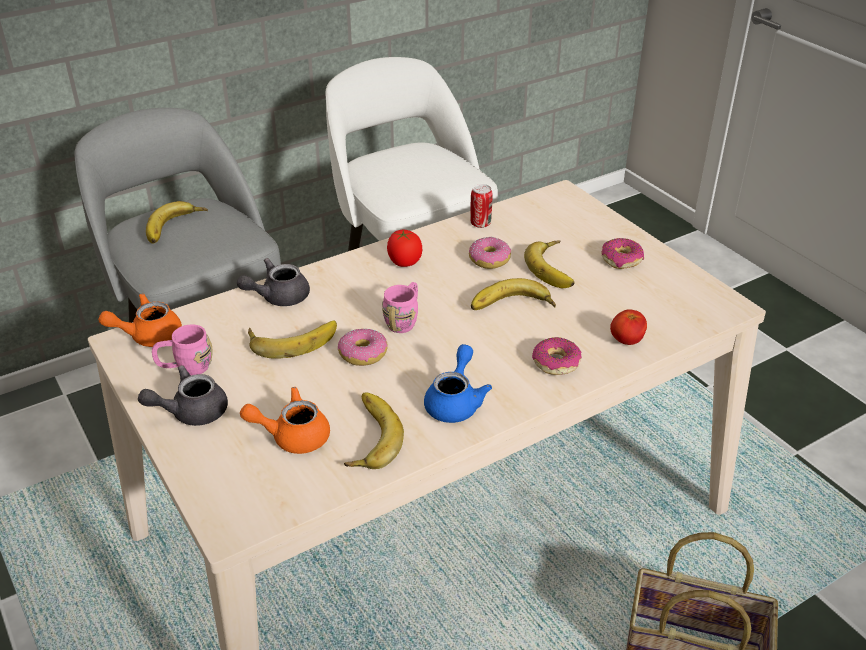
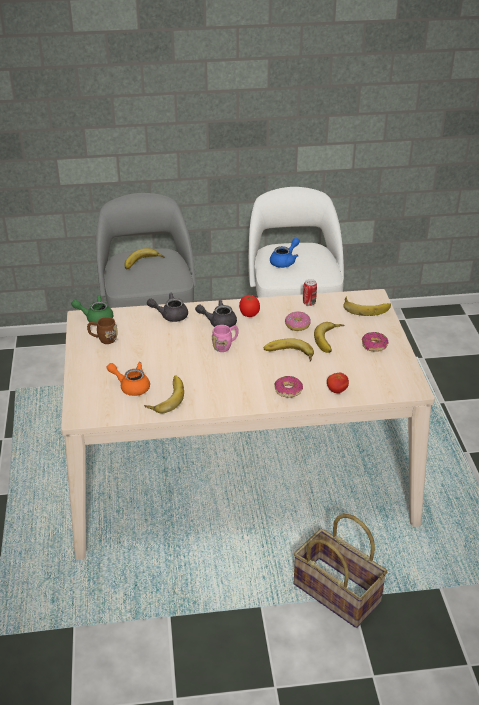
camera: 25 degrees right, 0 degrees up
orange teapot [98,293,182,347] -> green teapot [71,295,113,322]
grey teapot [138,365,228,426] -> grey teapot moved to [195,299,237,327]
pink mug [152,324,213,376] -> brown mug [87,317,118,344]
banana [248,321,337,359] -> banana moved to [343,296,391,316]
donut [338,329,387,366] -> none
blue teapot [424,344,492,423] -> blue teapot moved to [270,238,300,268]

